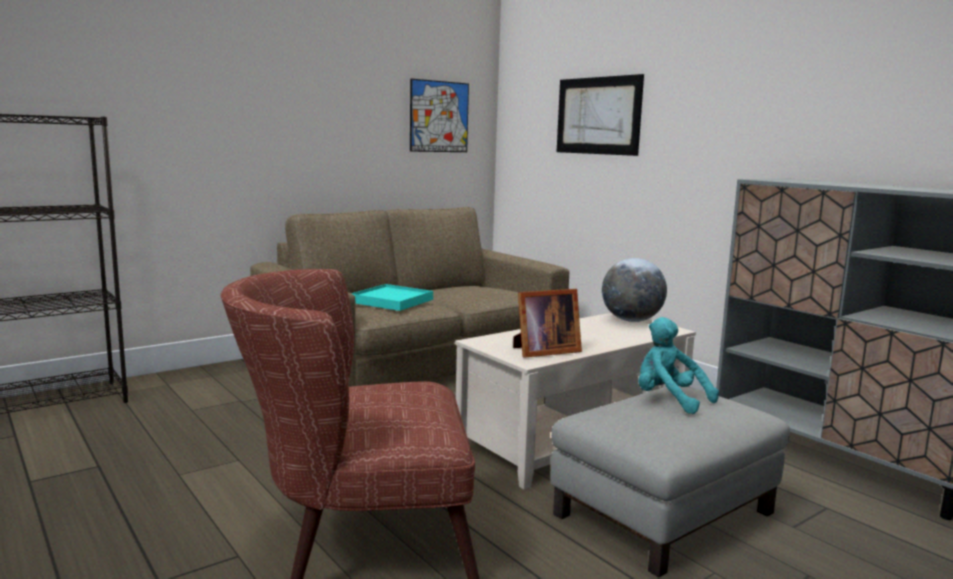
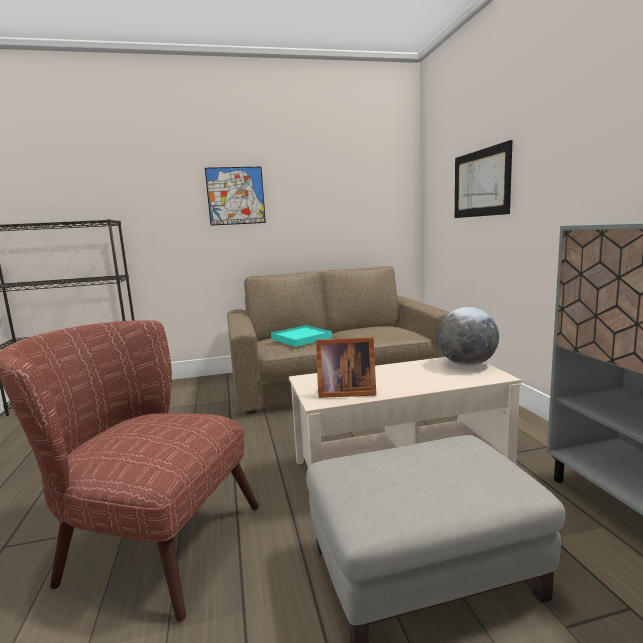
camera: 25 degrees right, 0 degrees up
picture [410,79,469,152] -> picture moved to [205,167,266,226]
turquoise plush toy [638,317,719,414] -> none

